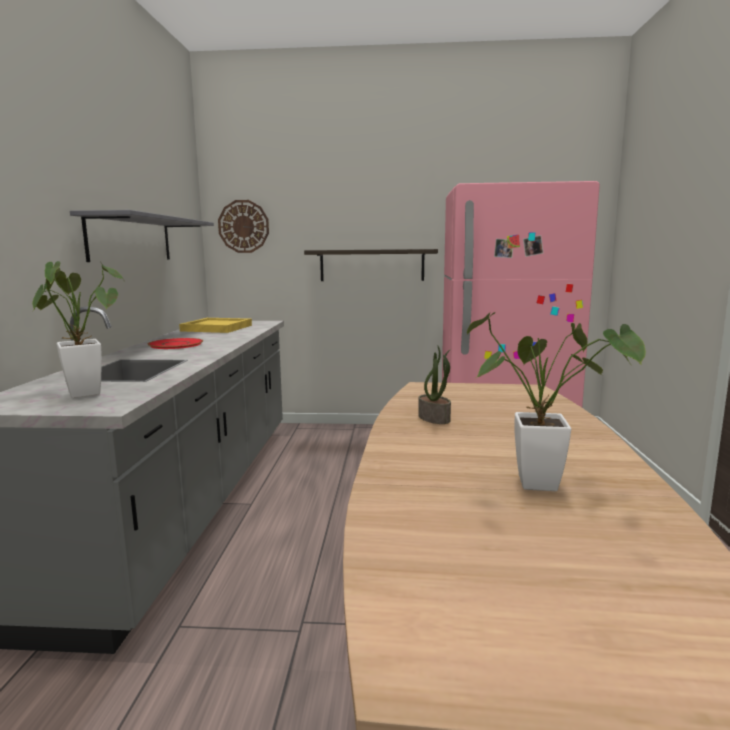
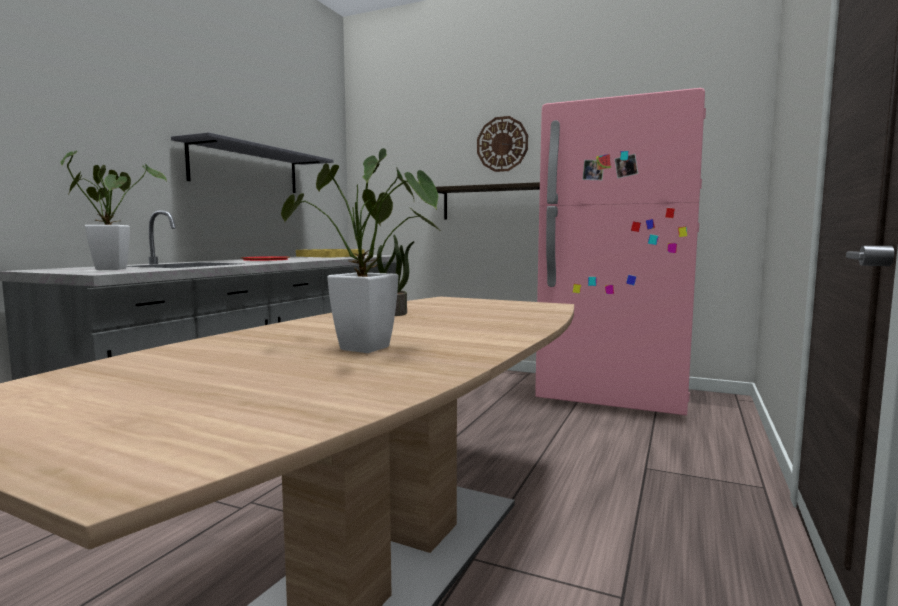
camera: 20 degrees right, 5 degrees down
wall clock [218,200,269,253] -> wall clock moved to [477,116,528,172]

